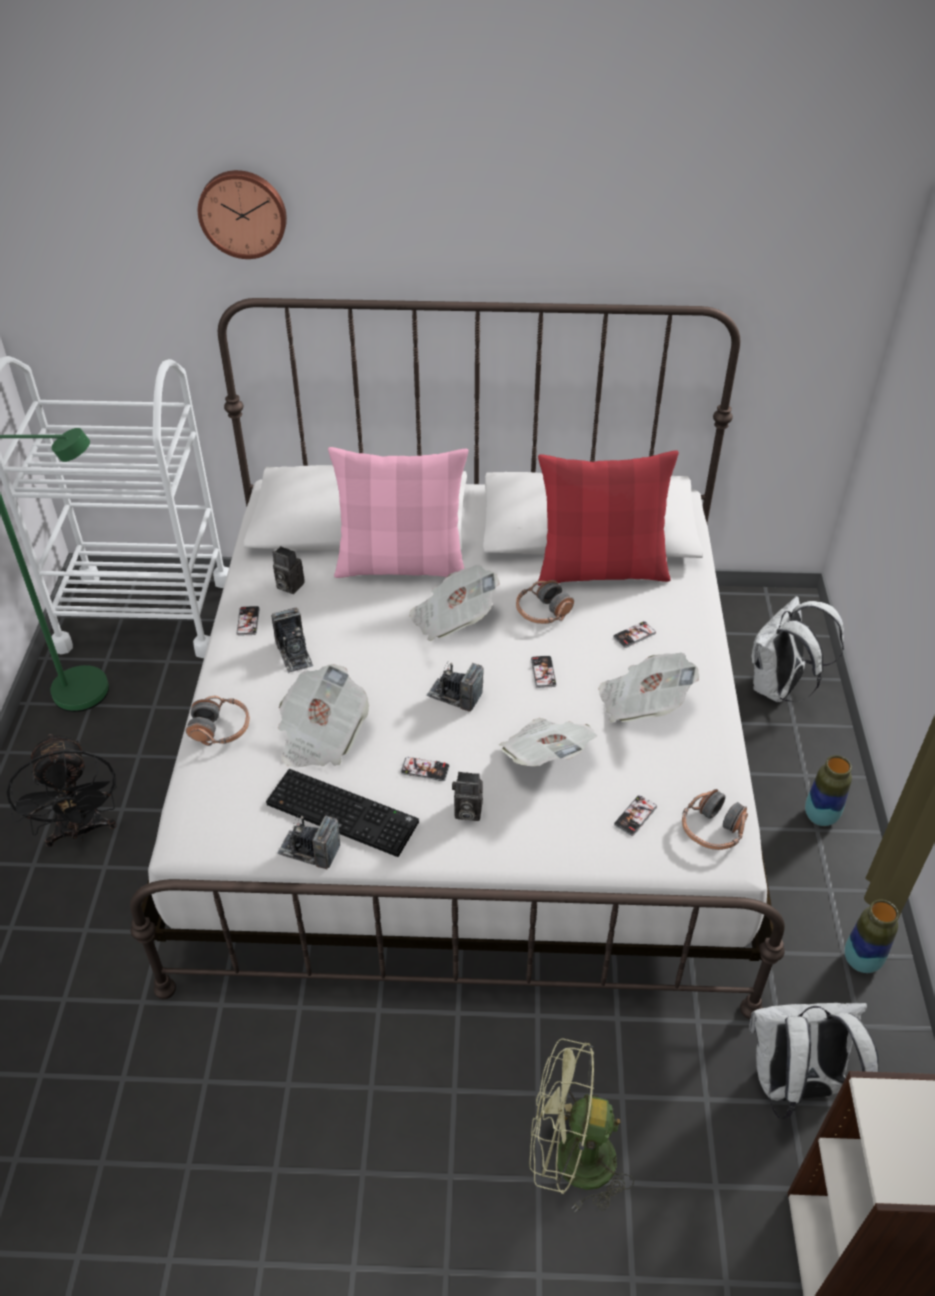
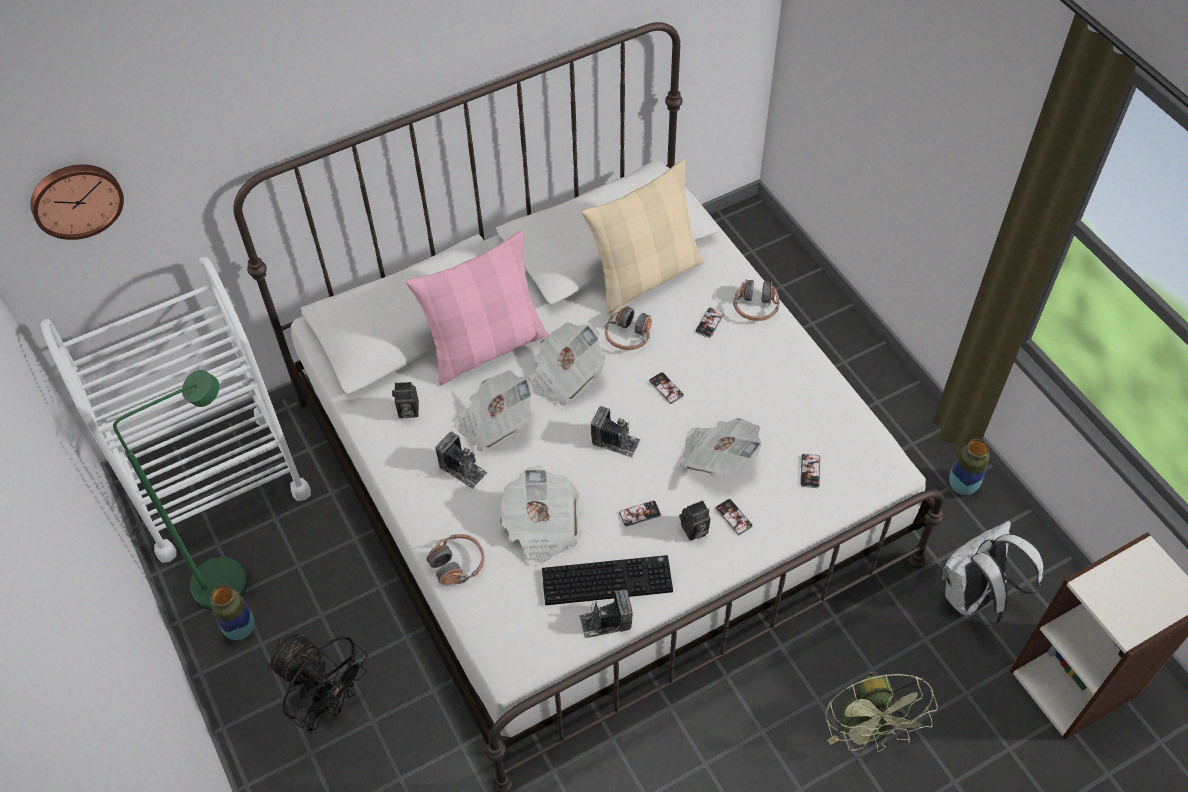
camera: 30 degrees left, 10 degrees up
wall clock [198,170,287,259] -> wall clock moved to [30,165,124,240]
phone [236,606,260,636] -> phone moved to [715,499,753,535]
camera [427,662,484,712] -> camera turned 150 degrees counterclockwise [591,406,641,458]
green fan [529,1038,634,1212] -> green fan turned 75 degrees counterclockwise [825,672,938,752]
red pillow [538,450,679,586] -> beige pillow [582,160,704,314]
newspaper [598,652,699,722] -> newspaper moved to [454,371,534,452]
headphones [682,789,748,850] -> headphones moved to [733,279,780,321]
white backpack [752,596,844,702] -> none
vase [805,755,852,826] -> vase moved to [211,585,255,640]

